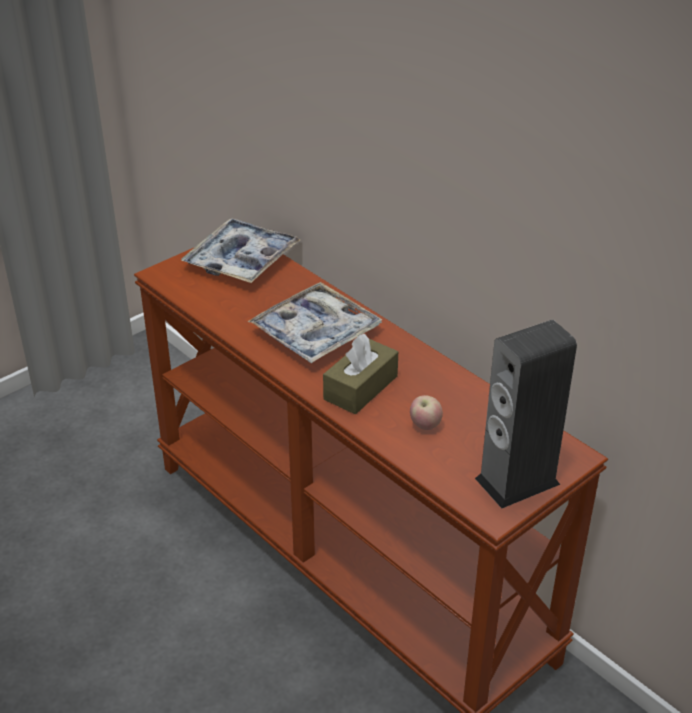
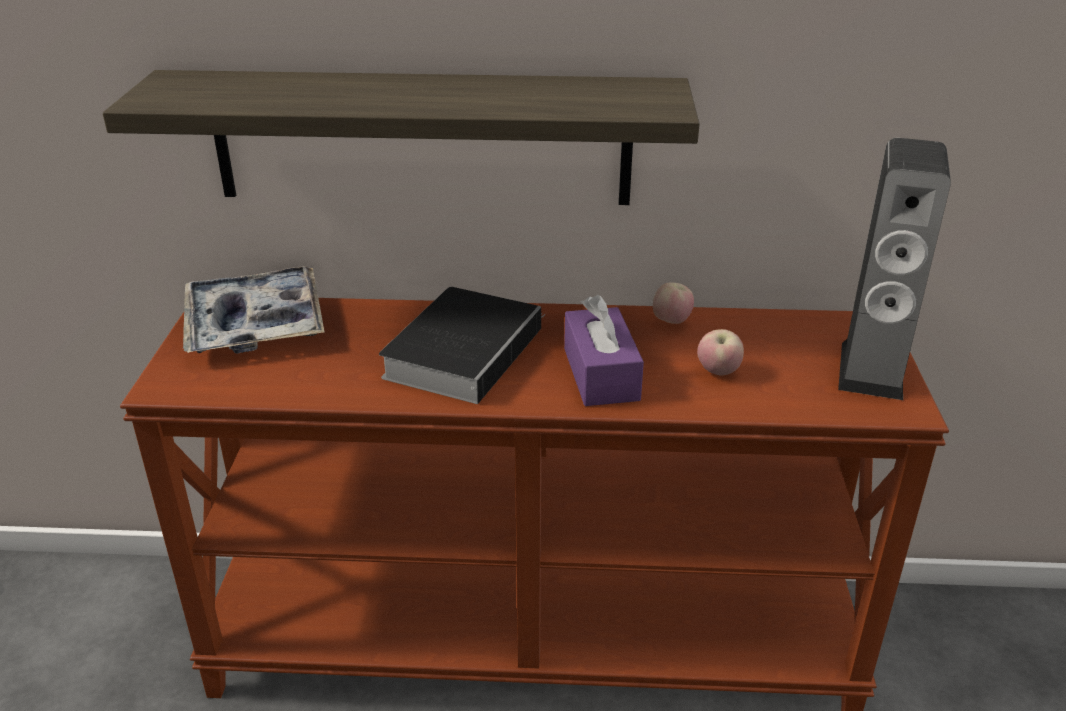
camera: 45 degrees left, 5 degrees down
tray [247,282,382,363] -> book [379,287,546,404]
brown tissue box [323,334,398,414] -> purple tissue box [564,295,644,406]
none -> shelf [103,70,700,205]
none -> apple [653,283,694,324]

